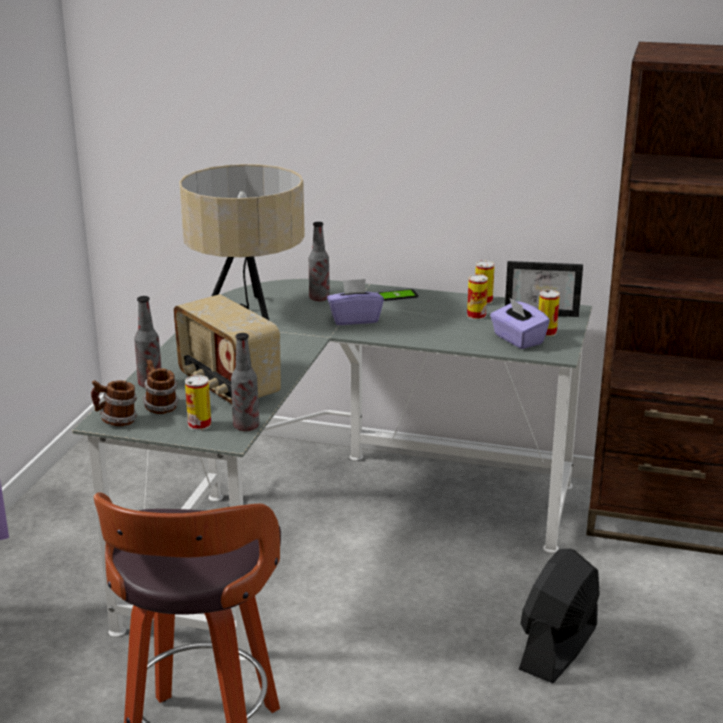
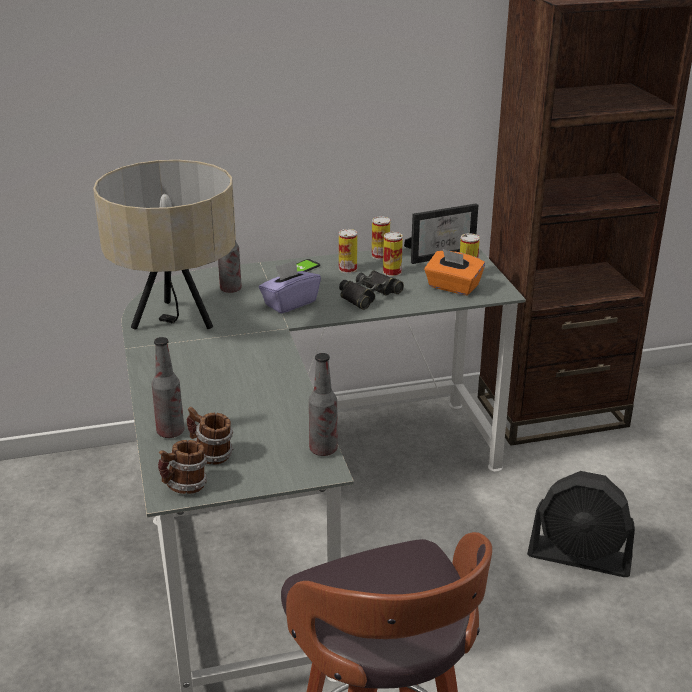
camera: 30 degrees left, 5 degrees up
radio [174,294,281,405] -> none
can [185,375,211,430] -> can moved to [339,229,357,273]
purple tissue box [490,297,550,349] -> orange tissue box [424,249,485,296]
black fan [519,549,600,683] -> black fan turned 75 degrees counterclockwise [527,471,635,577]
none -> black binoculars [339,270,404,310]

